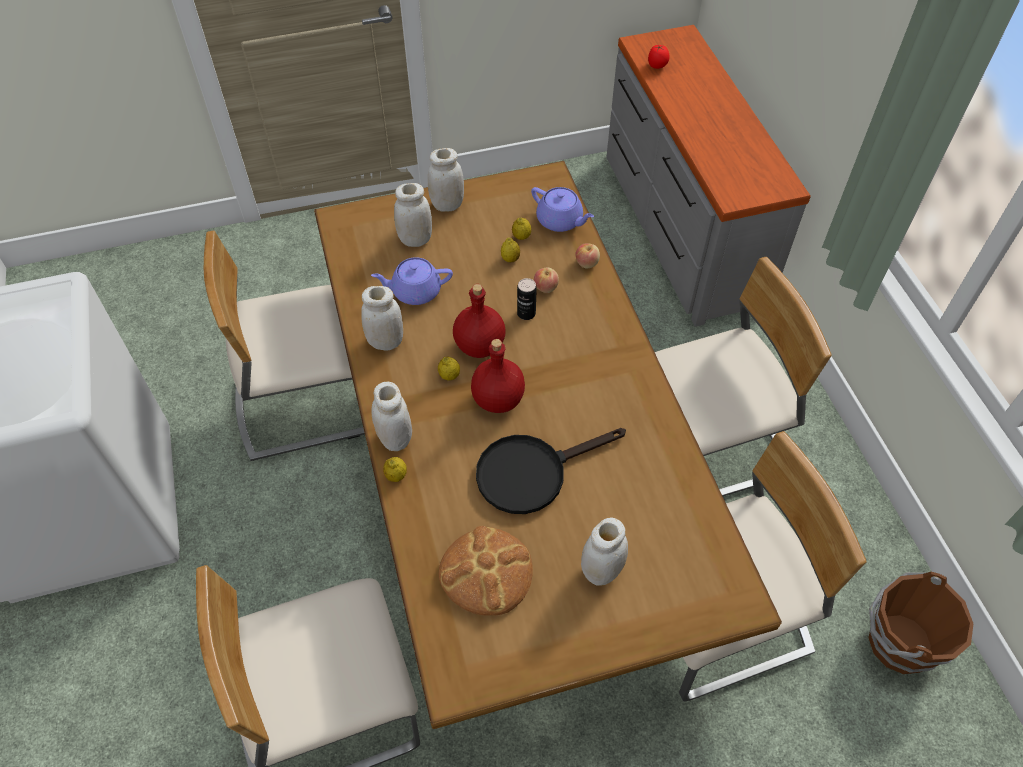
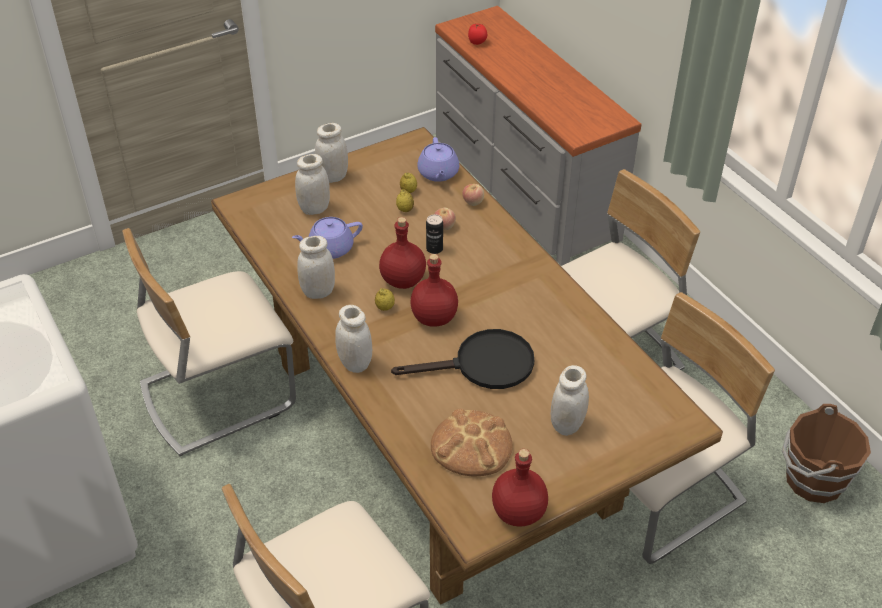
camera: 15 degrees left, 10 degrees down
lemon [383,457,407,482] -> none
black frying pan [476,428,626,514] -> black frying pan turned 150 degrees counterclockwise [391,329,534,389]
purple teapot [531,187,594,232] -> purple teapot turned 60 degrees clockwise [417,137,459,182]
none -> red bottle [492,449,548,526]

